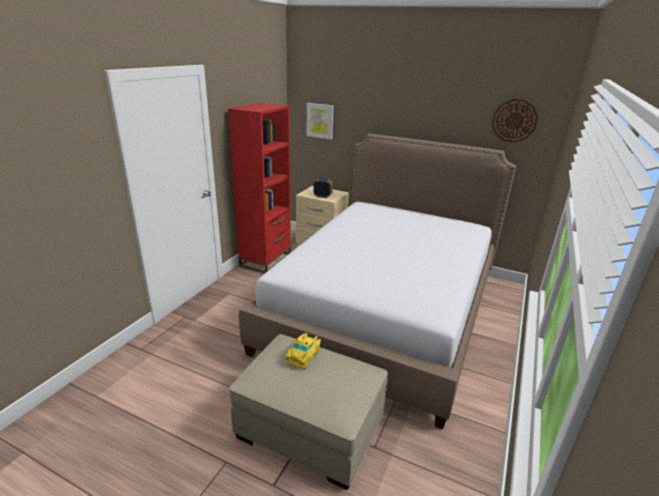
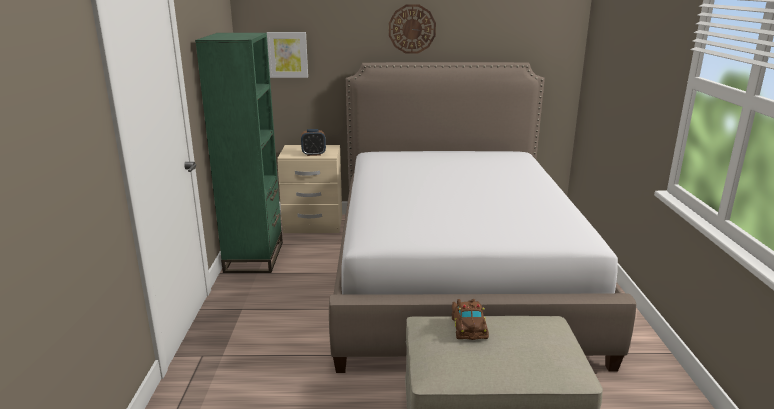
camera: 25 degrees left, 5 degrees down
red bookcase [228,103,291,273] -> green bookcase [195,33,283,273]
yellow toy car [285,333,321,369] -> brown toy car [452,299,489,340]
wall clock [492,99,538,143] -> wall clock moved to [389,4,436,54]

